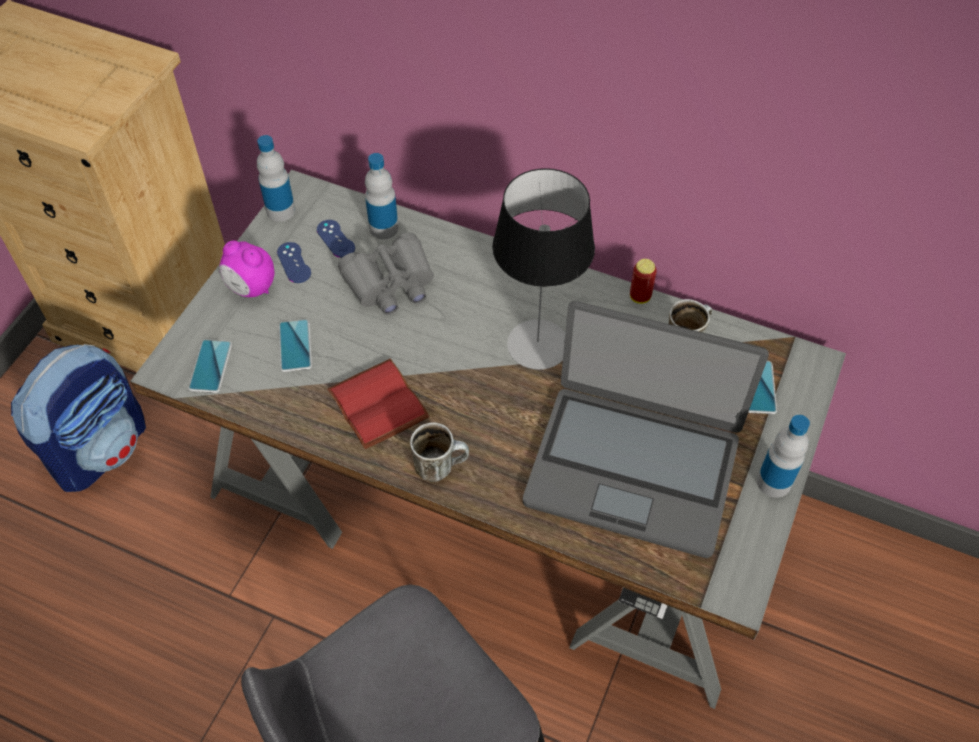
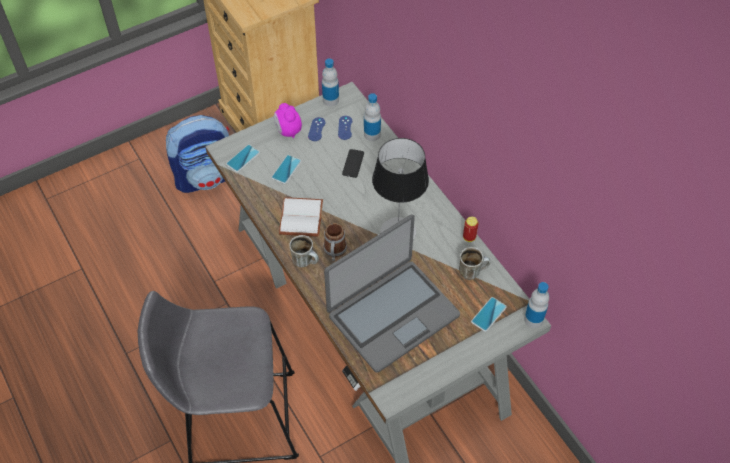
camera: 35 degrees right, 0 degrees up
red book [327,359,429,449] -> white book [279,197,323,237]
grey binoculars [338,232,434,315] -> phone [342,149,364,178]
laptop [523,301,769,558] -> laptop turned 90 degrees counterclockwise [324,214,460,373]
bottle [757,415,810,498] -> bottle moved to [524,282,549,328]
none -> mug [323,223,347,261]

